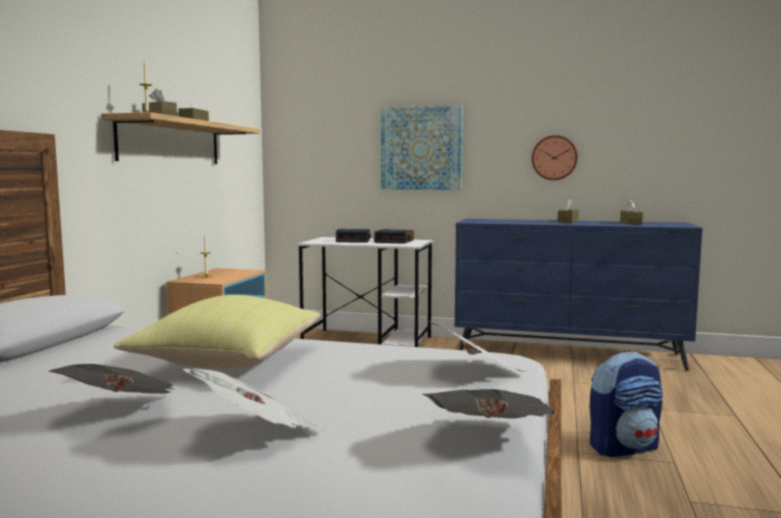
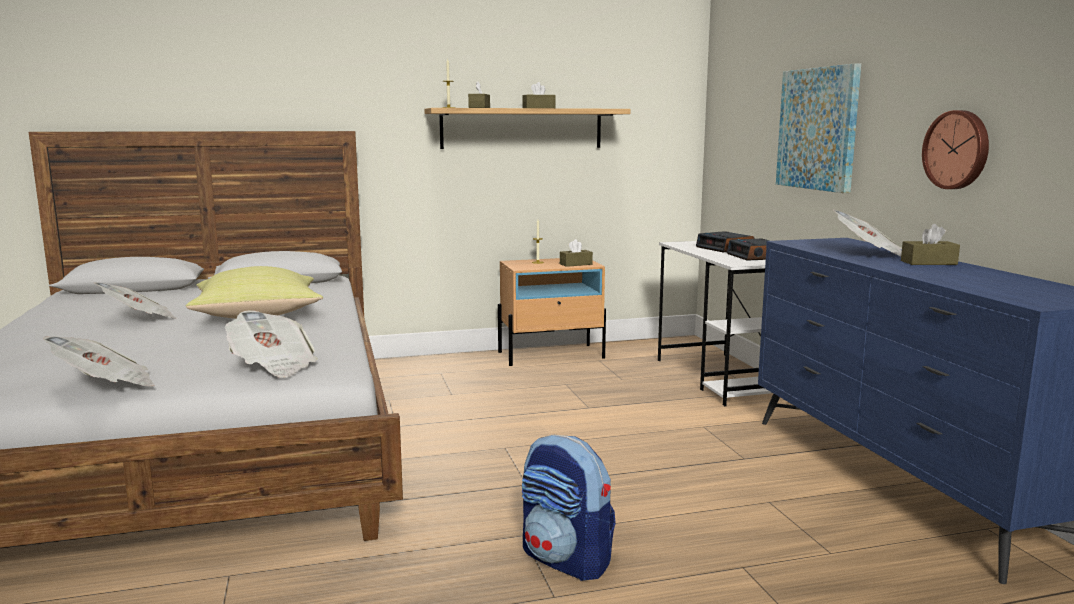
camera: 60 degrees right, 5 degrees up
newspaper [182,369,324,429] -> newspaper moved to [833,209,902,257]
brown tissue box [620,200,643,225] -> brown tissue box moved to [560,239,593,267]

